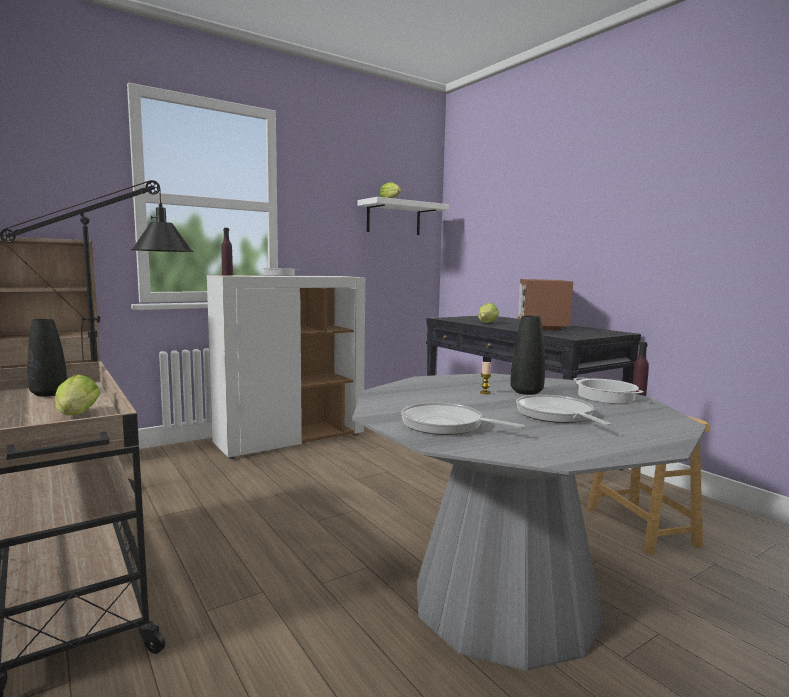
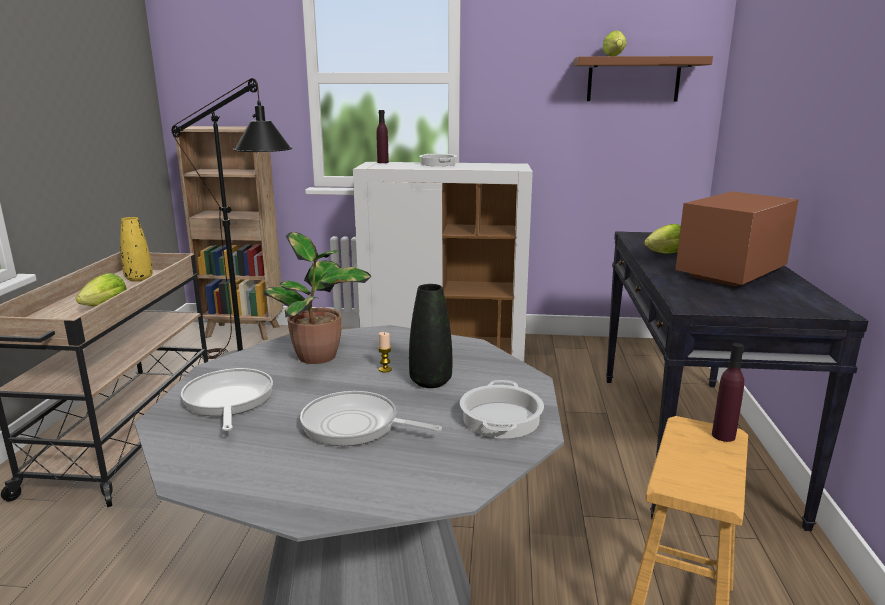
camera: 40 degrees right, 10 degrees up
black vase [27,319,67,397] -> yellow vase [120,217,153,282]
white shelf [357,197,450,235] -> brown shelf [574,56,713,102]
frying pan [516,395,611,426] -> frying pan turned 90 degrees counterclockwise [300,391,442,446]
none -> potted plant [264,232,371,364]

